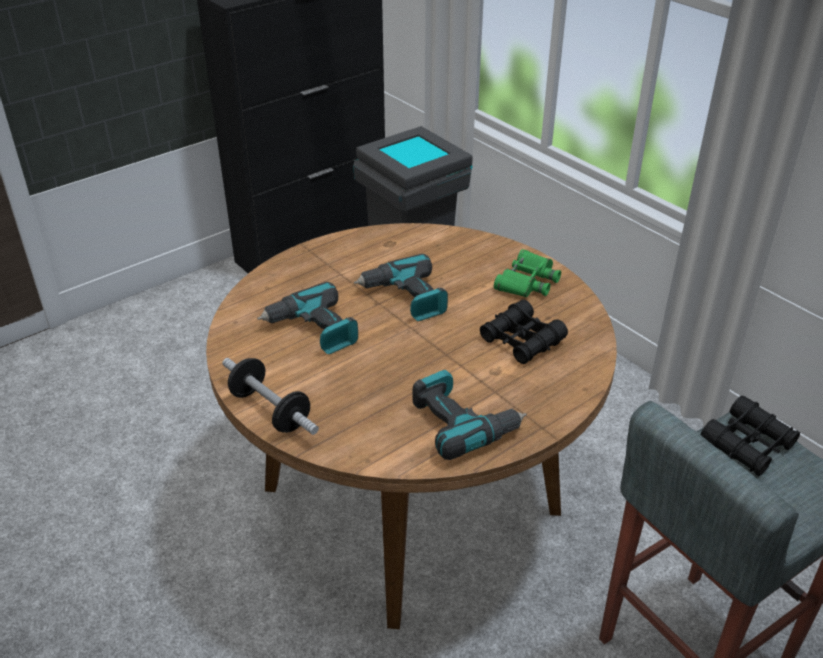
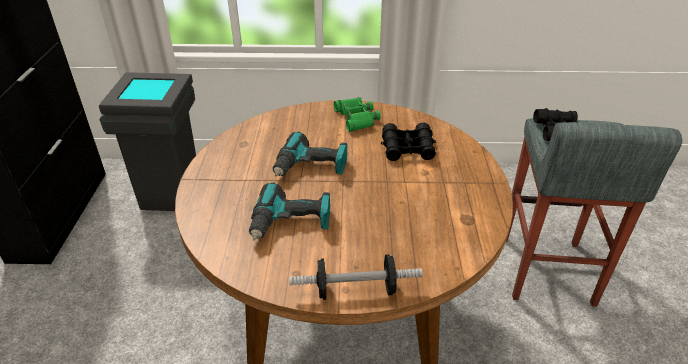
camera: 50 degrees left, 0 degrees up
power drill [412,370,527,460] -> none

